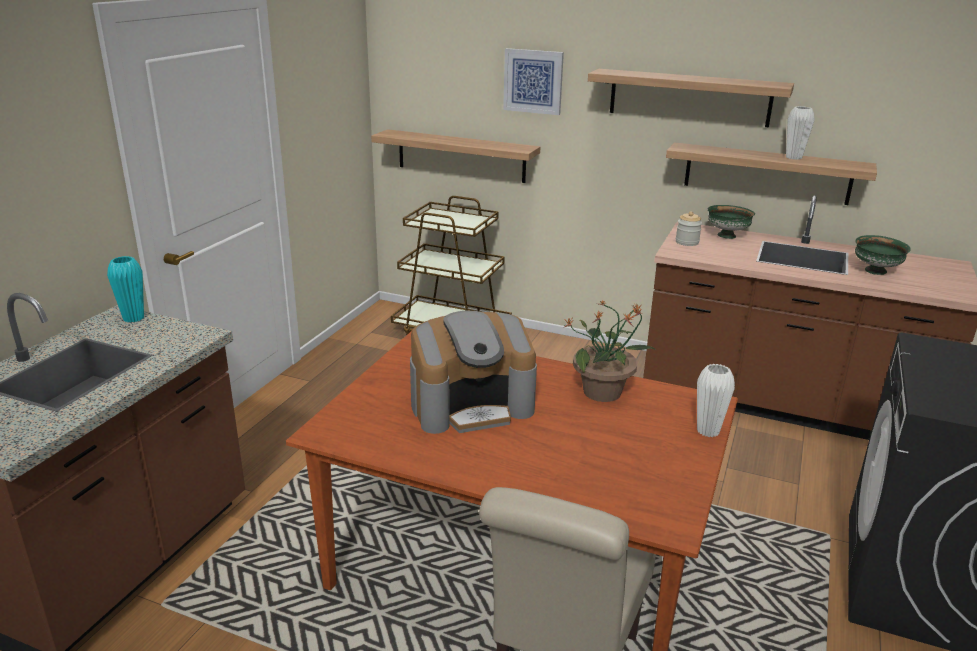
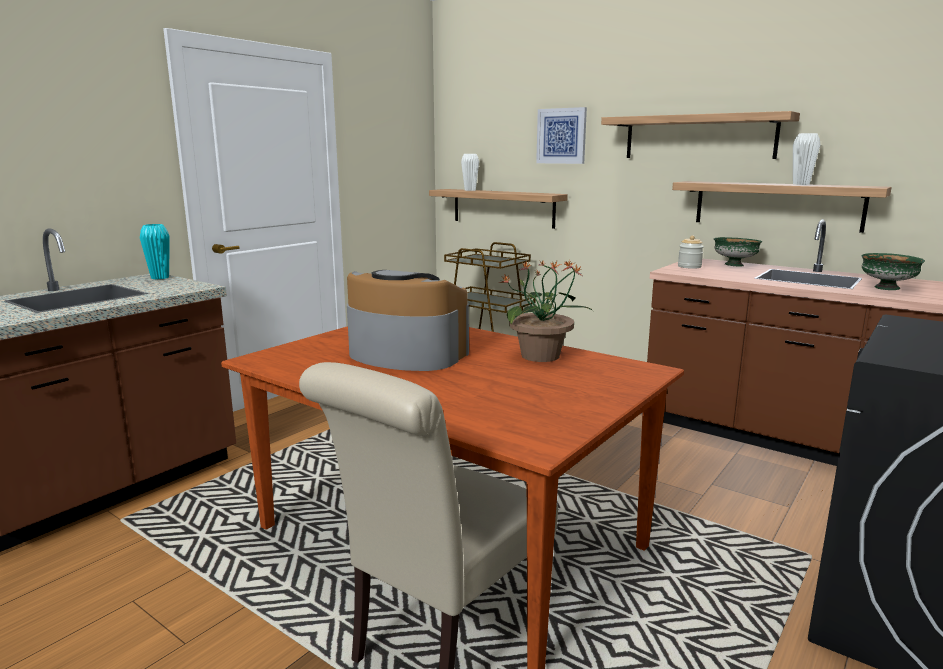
camera: 15 degrees right, 10 degrees down
coffee machine [410,310,537,434] -> coffee machine turned 150 degrees counterclockwise [347,270,469,371]
white vase [697,364,735,437] -> white vase moved to [461,154,479,191]

